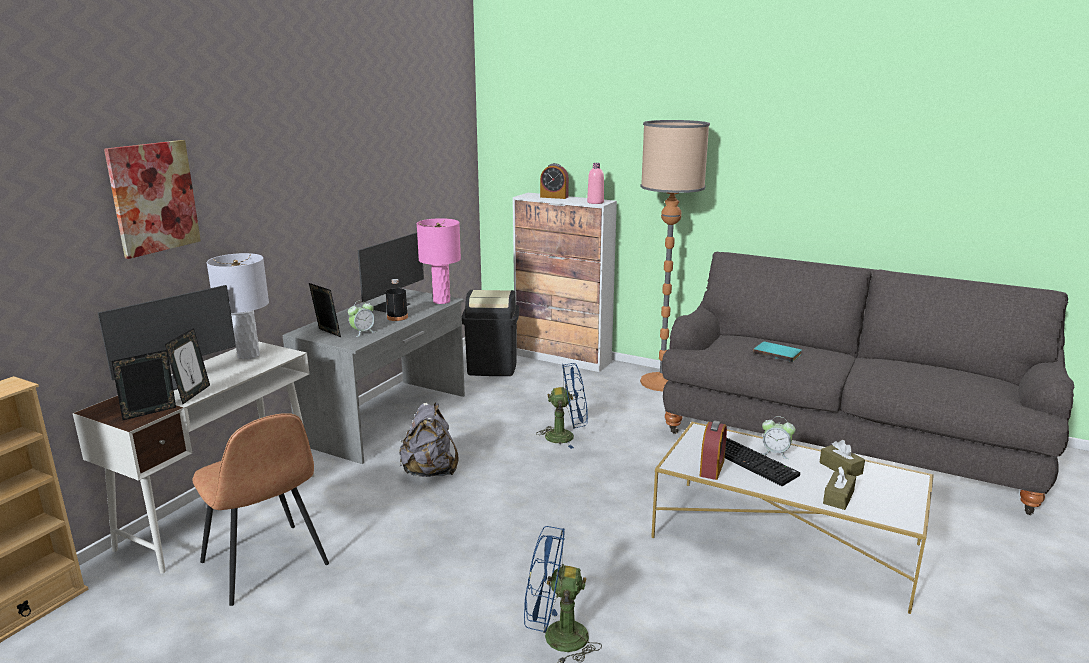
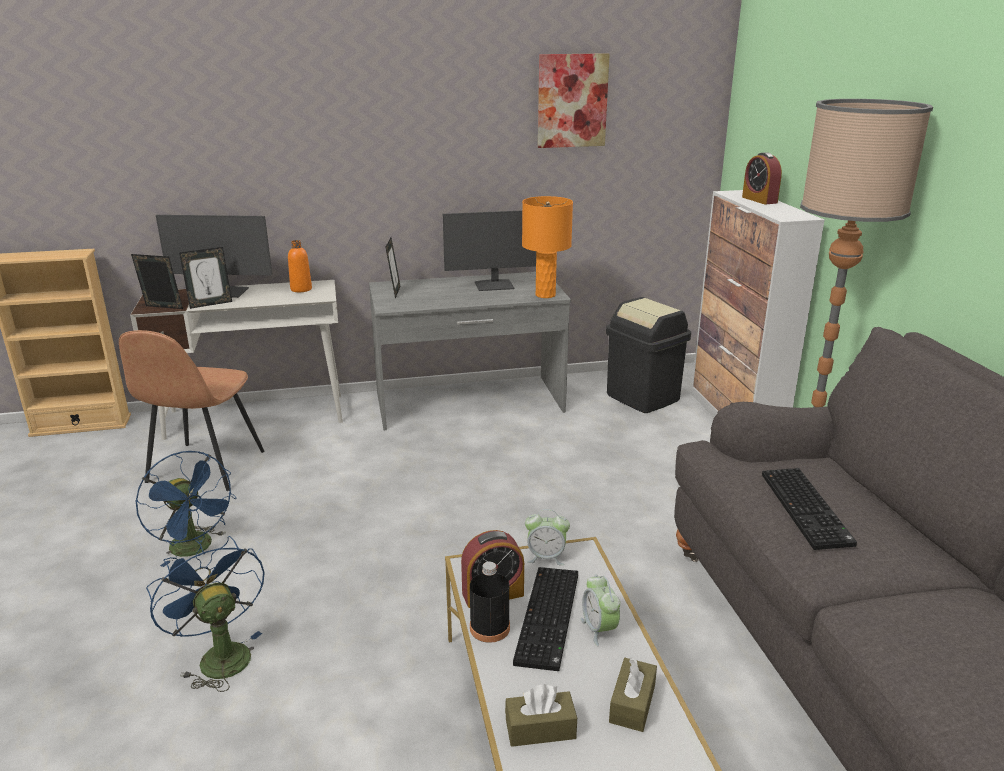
camera: 50 degrees right, 5 degrees up
picture [104,140,201,259] -> picture moved to [538,53,610,148]
grey table lamp [207,253,269,360] -> orange bottle [288,240,312,292]
alarm clock [348,300,376,337] -> alarm clock moved to [525,509,570,565]
black bottle [386,279,408,321] -> black bottle moved to [470,562,510,643]
grey backpack [399,403,458,477] -> none
pink table lamp [417,218,461,304] -> orange table lamp [522,196,573,298]
blue fan [536,363,588,449] -> blue fan moved to [135,451,237,567]
pink bottle [587,163,604,204] -> none
turquoise book [753,342,802,362] -> keyboard [762,468,857,550]

